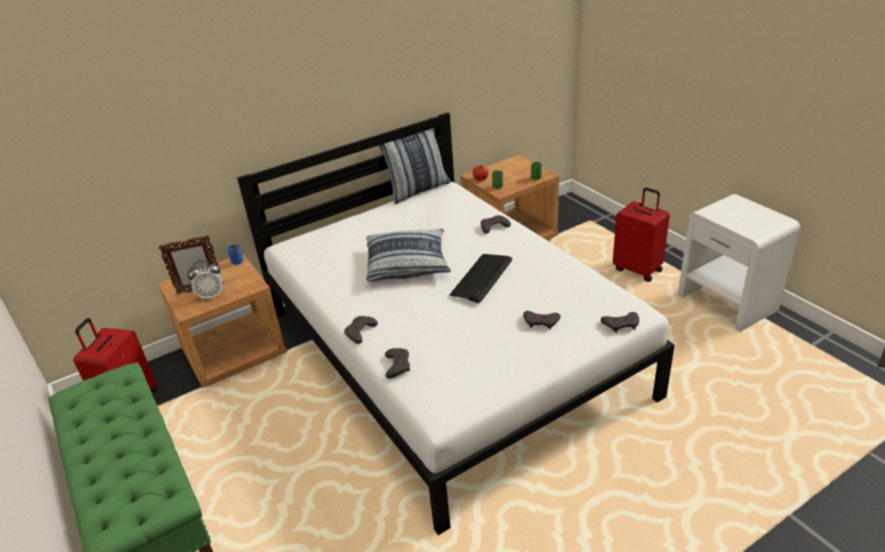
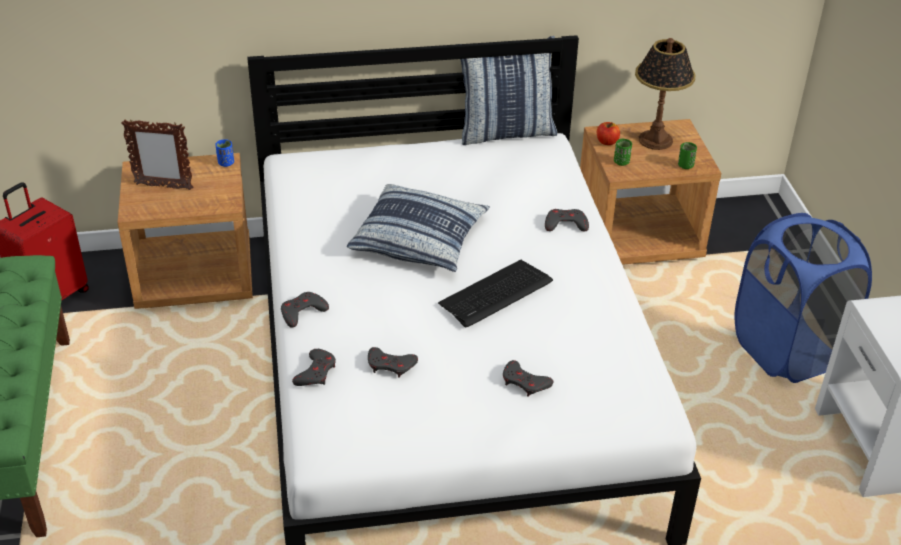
camera: 20 degrees right, 5 degrees up
alarm clock [187,261,223,301] -> none
grey game controller [601,312,639,333] -> grey game controller moved to [368,347,418,378]
red suitcase [613,187,670,282] -> blue laundry basket [734,213,872,383]
none -> table lamp [635,38,696,150]

